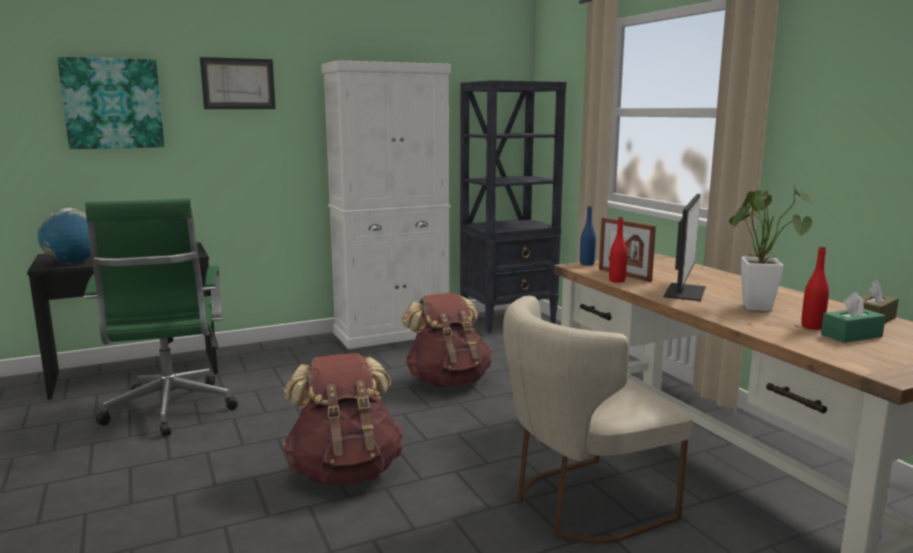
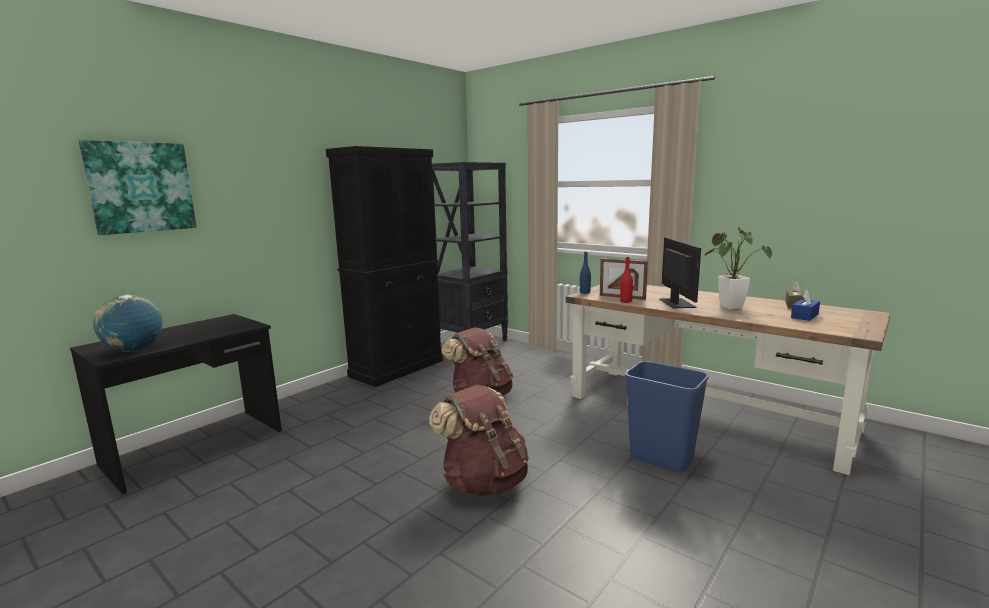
camera: 25 degrees left, 0 degrees up
green office chair [84,198,238,437] -> none
picture [200,57,276,109] -> none
white cabinet [321,60,451,349] -> black cabinet [326,146,443,387]
beige chair [503,296,693,544] -> blue trash can [625,361,709,473]
red bottle [801,246,829,330] -> none
green tissue box [821,292,886,343] -> blue tissue box [791,290,820,321]

